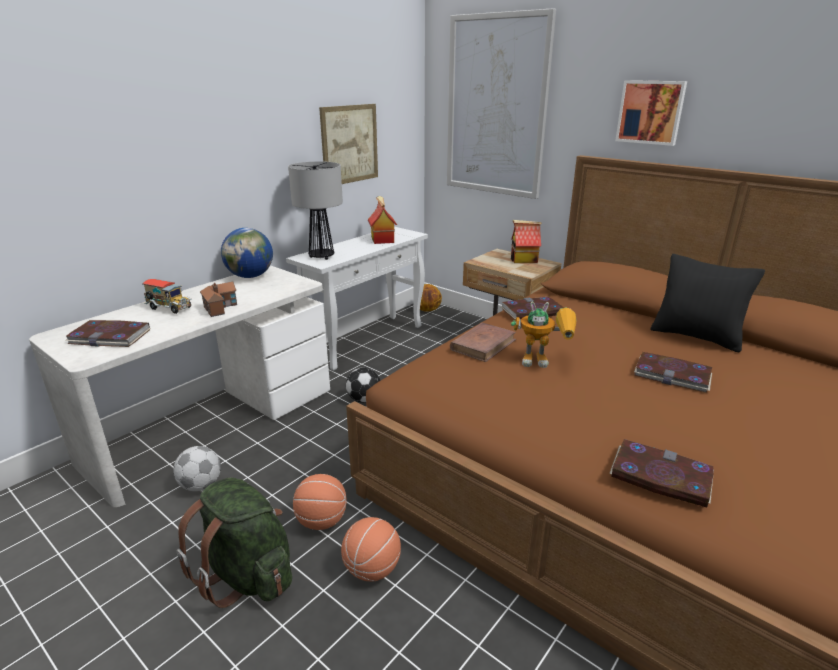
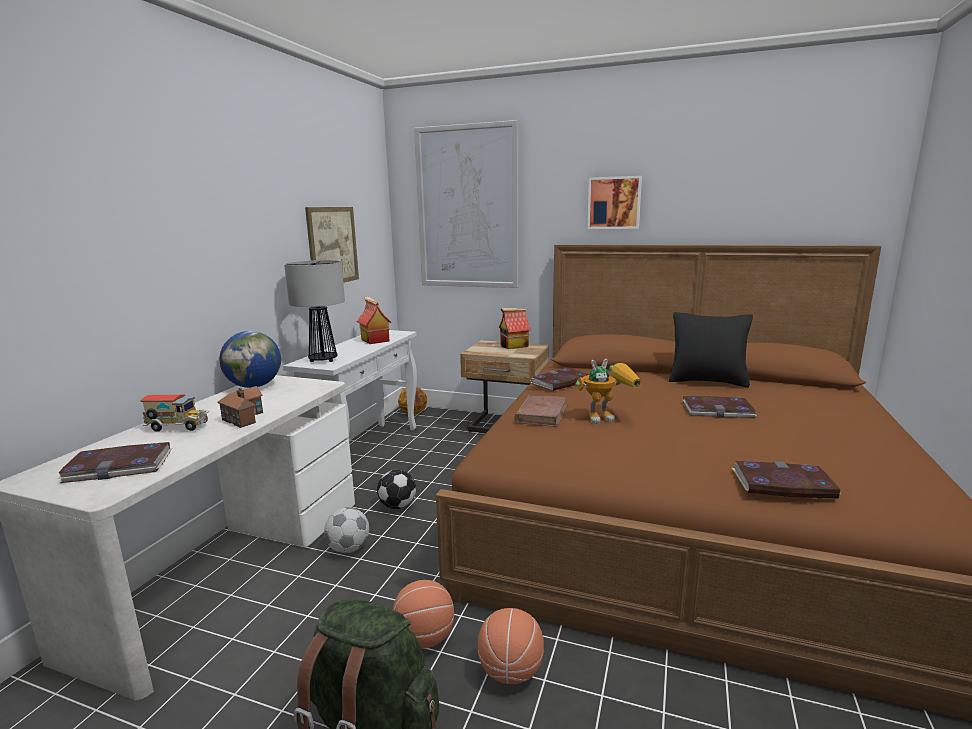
camera: 20 degrees left, 10 degrees down
football [173,446,221,491] -> football moved to [324,507,369,553]

